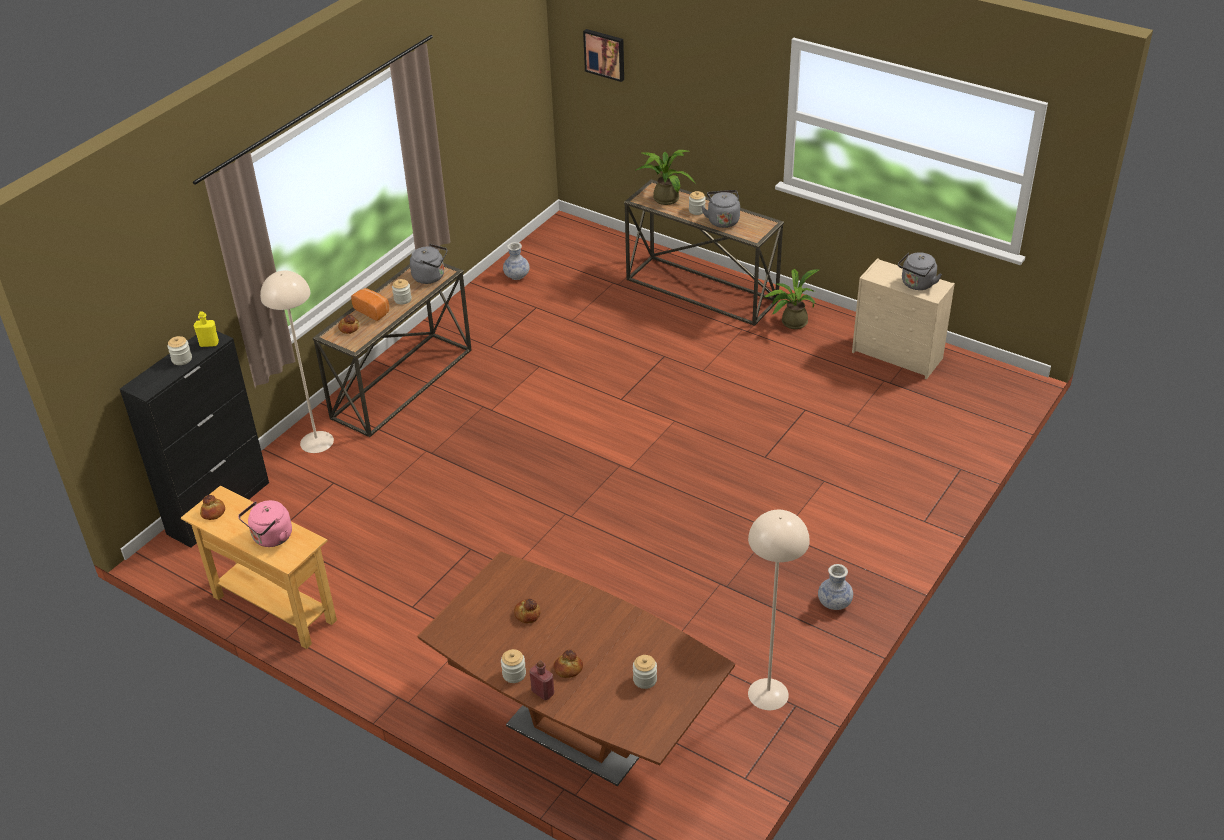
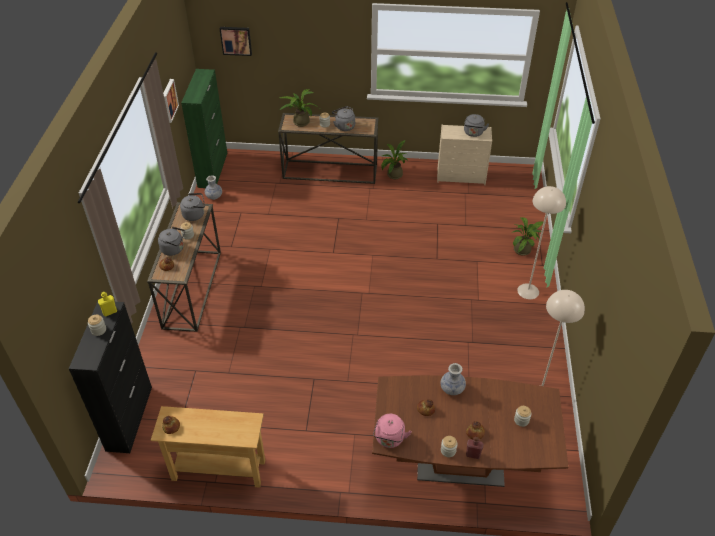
camera: 30 degrees left, 5 degrees up
pink kettle [238,500,292,547] -> pink kettle moved to [373,414,412,448]
beige floor lamp [260,271,334,453] -> beige floor lamp moved to [517,186,566,299]
bread [351,288,389,321] -> grey kettle [158,227,185,256]
vase [818,564,853,610] -> vase moved to [441,363,466,395]
none -> picture [163,79,179,123]
none -> green cabinet [181,69,227,188]
none -> potted plant [511,217,543,256]

